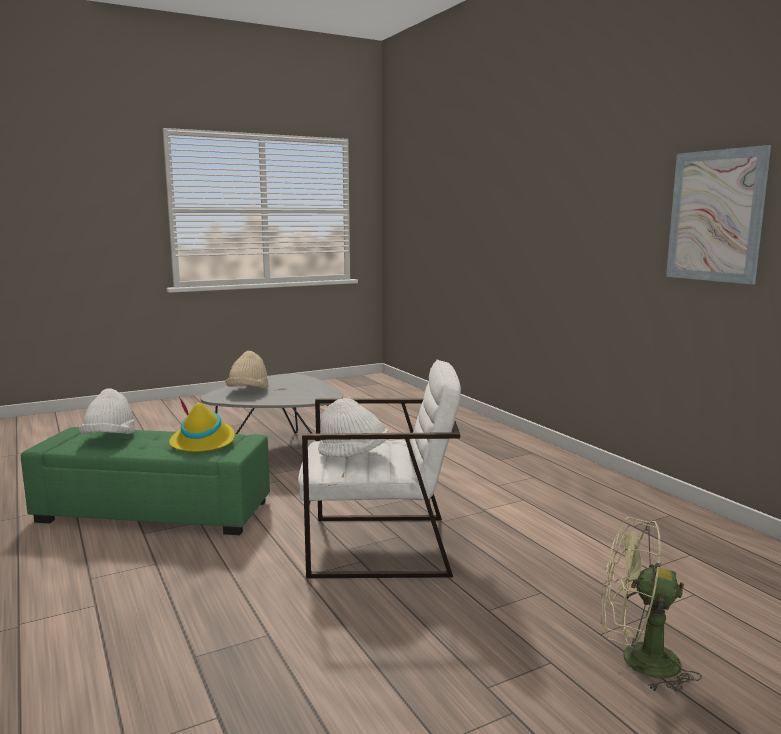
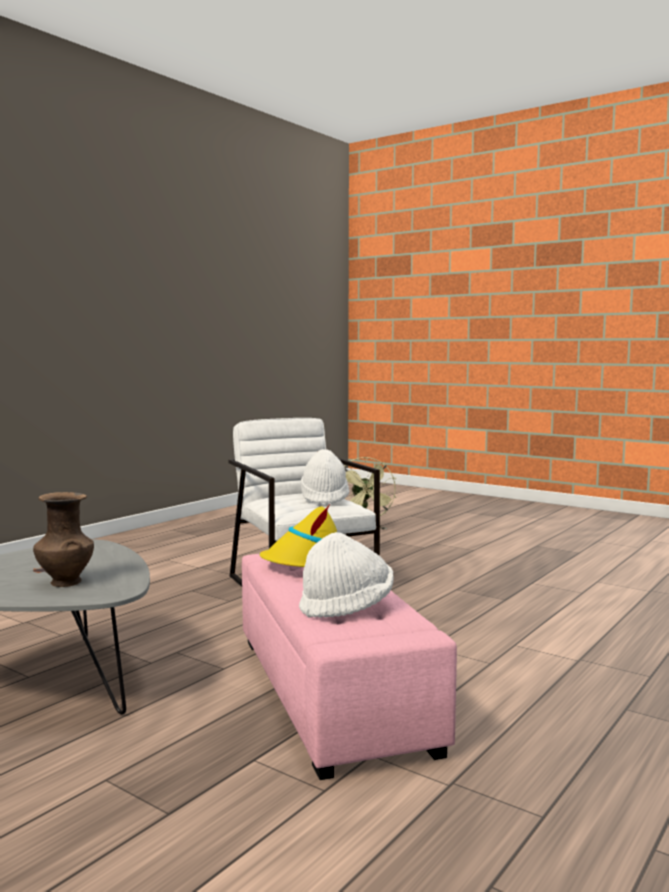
camera: 115 degrees left, 5 degrees down
green ottoman [21,427,270,535] -> pink ottoman [242,554,457,780]
beige hat [225,351,269,388] -> brown vase [33,492,94,587]
picture [666,145,771,284] -> none

